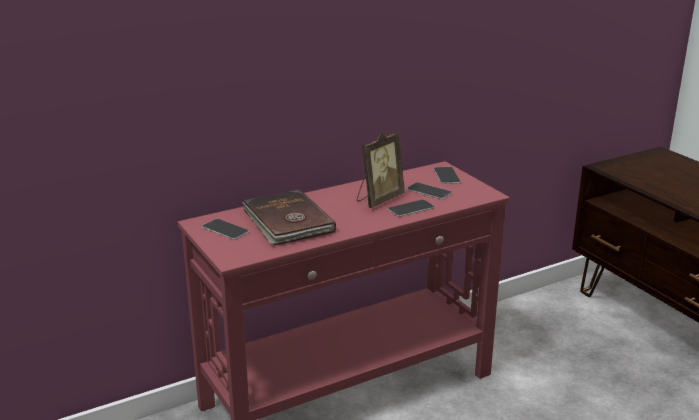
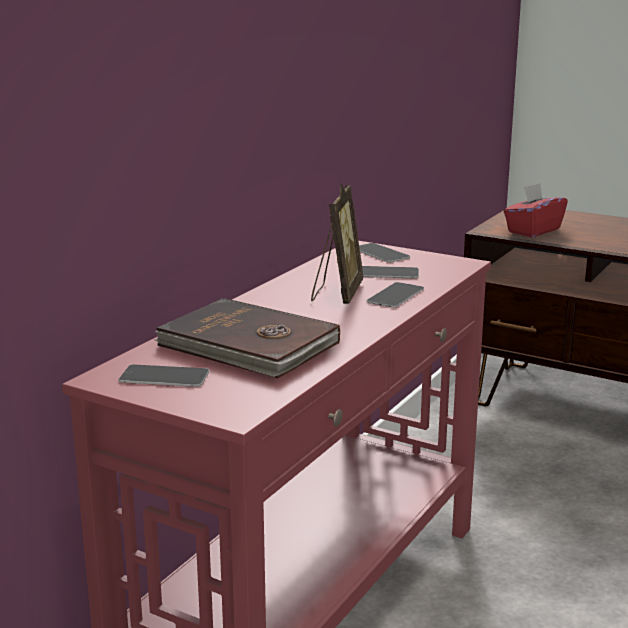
camera: 30 degrees left, 5 degrees down
none -> red tissue box [504,183,568,237]

